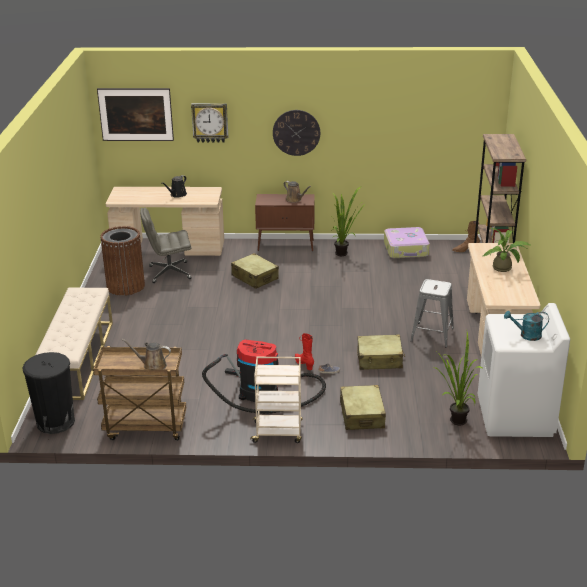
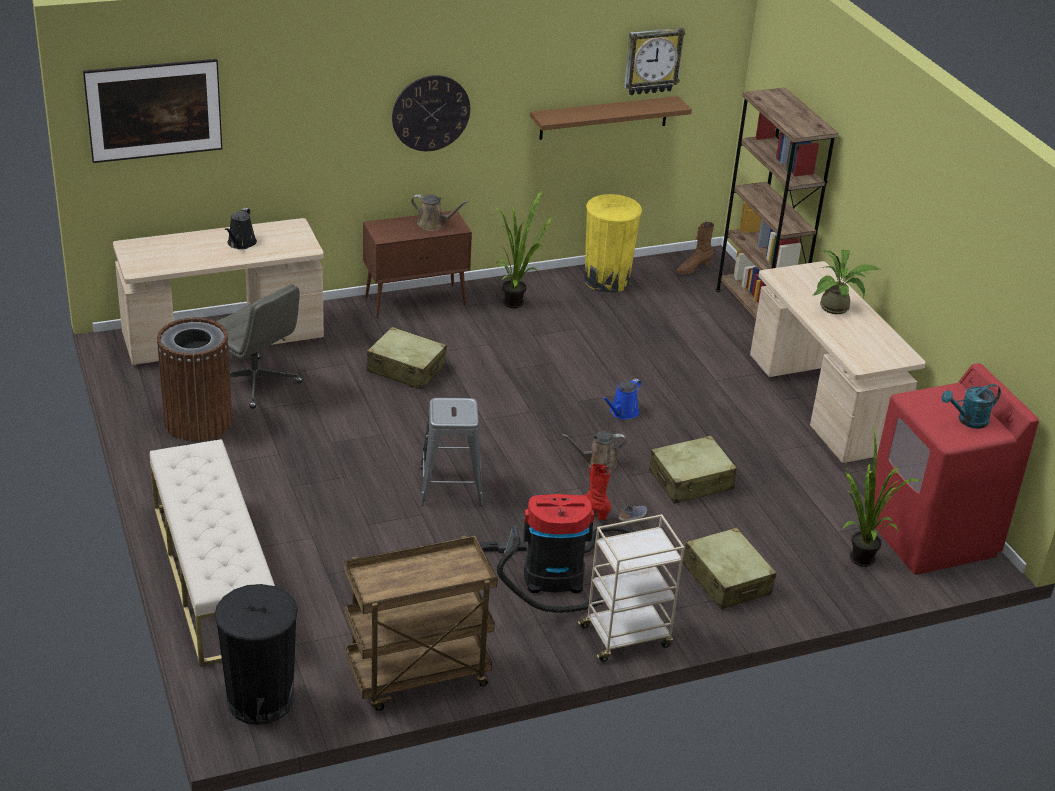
camera: 25 degrees left, 5 degrees up
brown watering can [122,339,171,369] -> brown watering can moved to [562,431,627,470]
grey office chair [140,208,192,283] -> grey office chair turned 105 degrees counterclockwise [216,284,303,409]
wall clock [191,103,228,143] -> wall clock moved to [624,28,686,95]
suitcase [384,227,430,258] -> yellow trash can [584,194,642,293]
grey stool [410,279,454,347] -> grey stool moved to [420,398,483,506]
white washing machine [478,303,570,437] -> red washing machine [869,363,1039,575]
none -> brown shelf [530,96,692,140]
none -> blue watering can [602,379,641,420]

